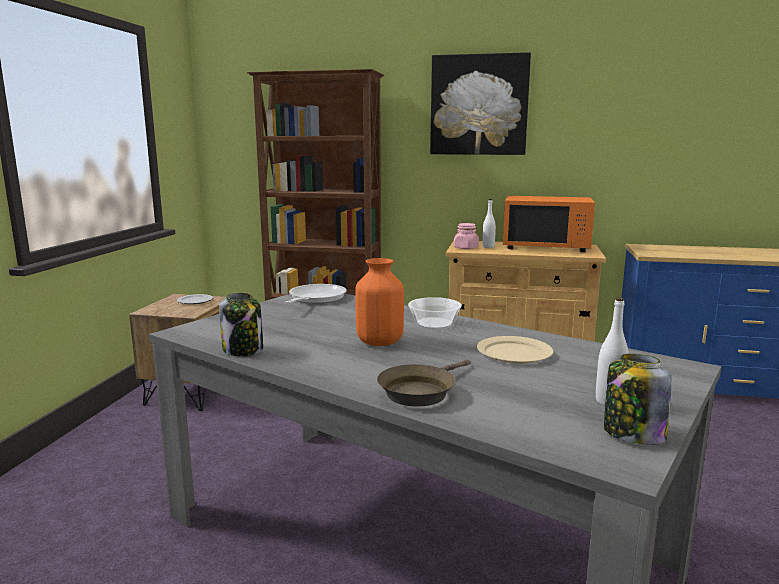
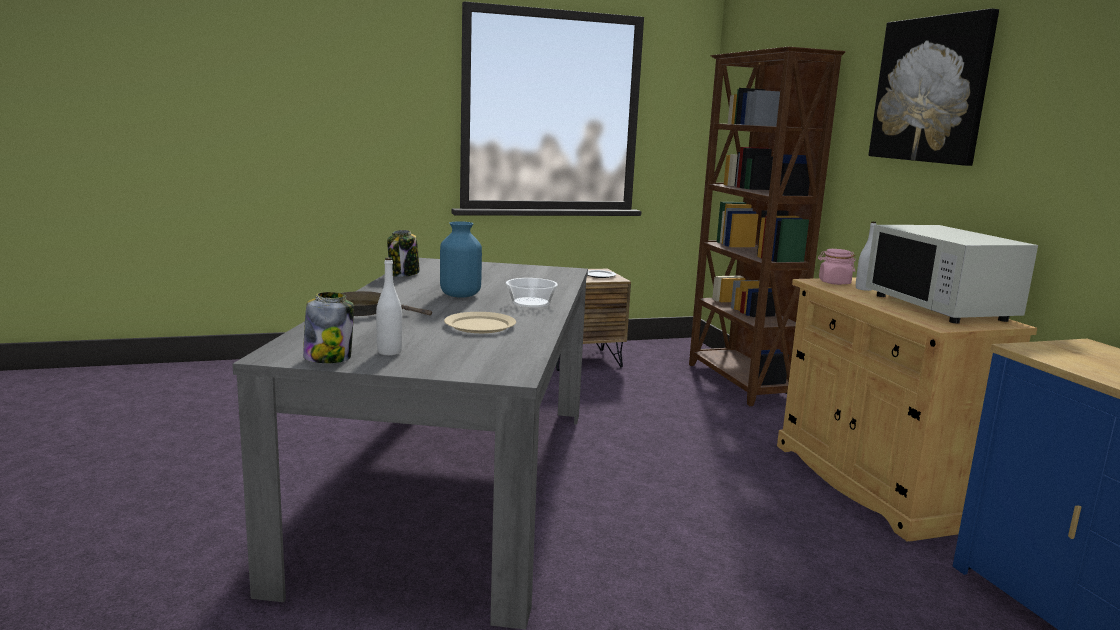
camera: 60 degrees right, 0 degrees up
frying pan [285,284,347,304] -> none
orange vase [355,258,404,346] -> blue vase [440,221,482,297]
orange microwave [503,196,595,252] -> white microwave [865,225,1038,324]

